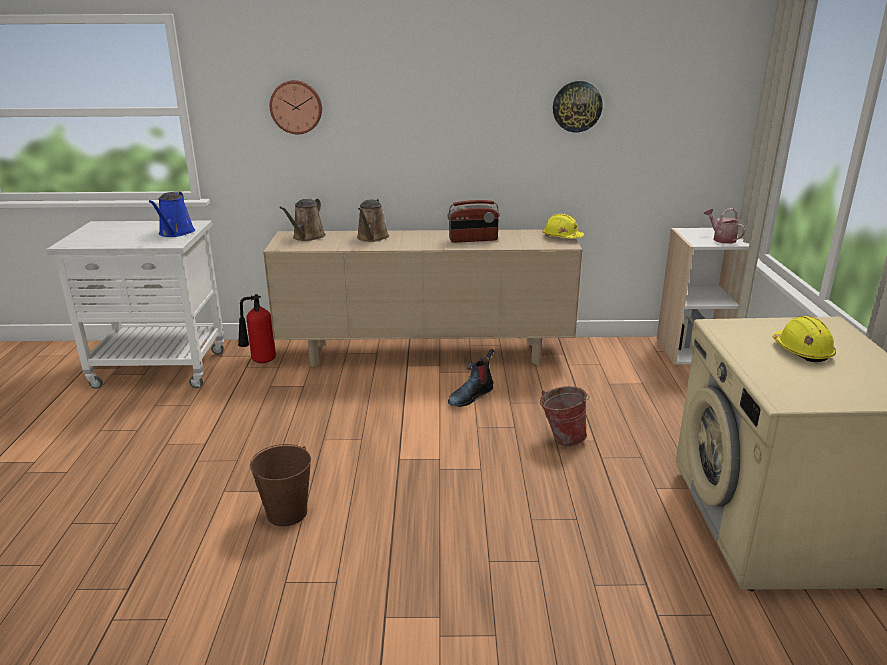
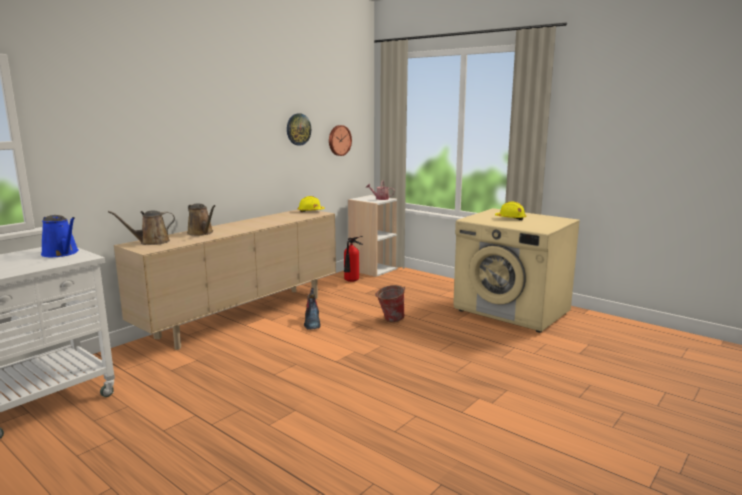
camera: 50 degrees left, 10 degrees down
fire extinguisher [238,294,276,363] -> fire extinguisher moved to [344,236,363,282]
brown bucket [250,444,311,526] -> none
wall clock [270,80,322,134] -> wall clock moved to [329,125,352,156]
brown watering can [279,198,326,241] -> brown watering can turned 90 degrees clockwise [108,211,175,245]
radio [448,200,500,243] -> none

